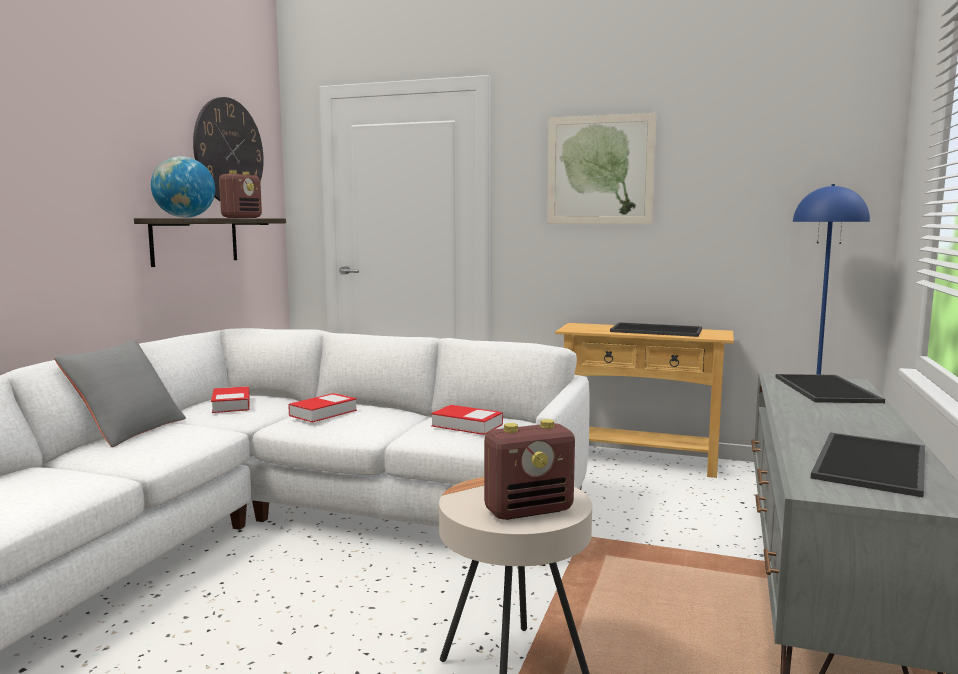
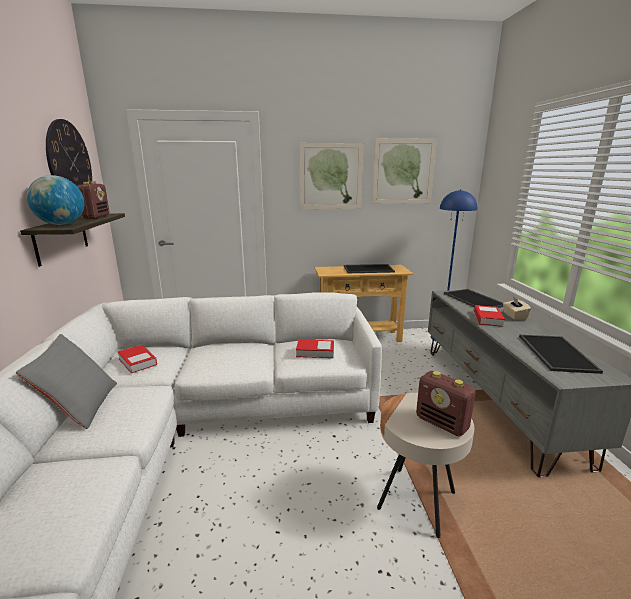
camera: 25 degrees left, 10 degrees up
book [288,393,357,423] -> book moved to [474,305,505,327]
radio [484,419,575,520] -> radio turned 90 degrees clockwise [416,371,476,436]
none -> picture [372,138,437,204]
none -> beige tissue box [503,297,531,320]

